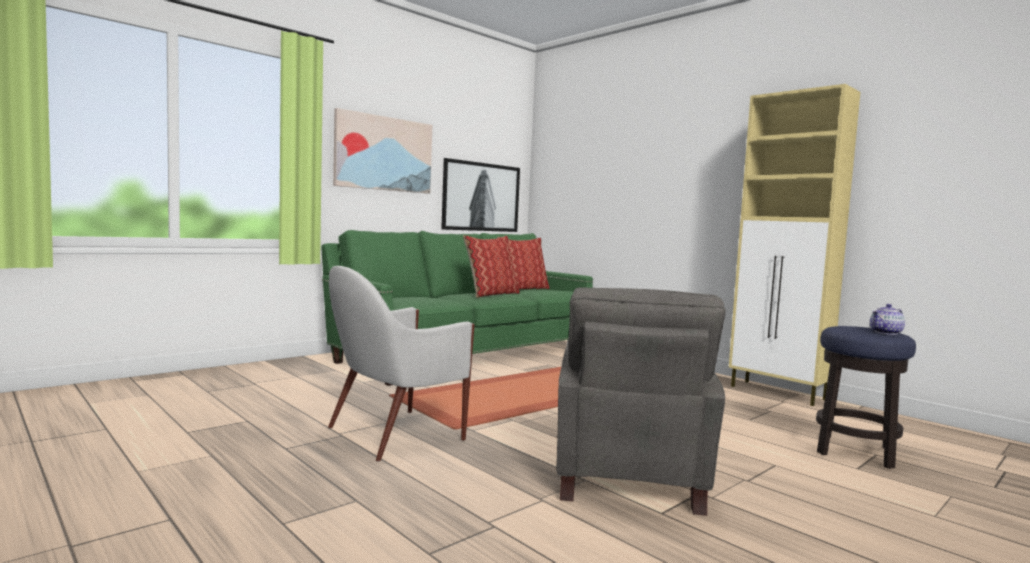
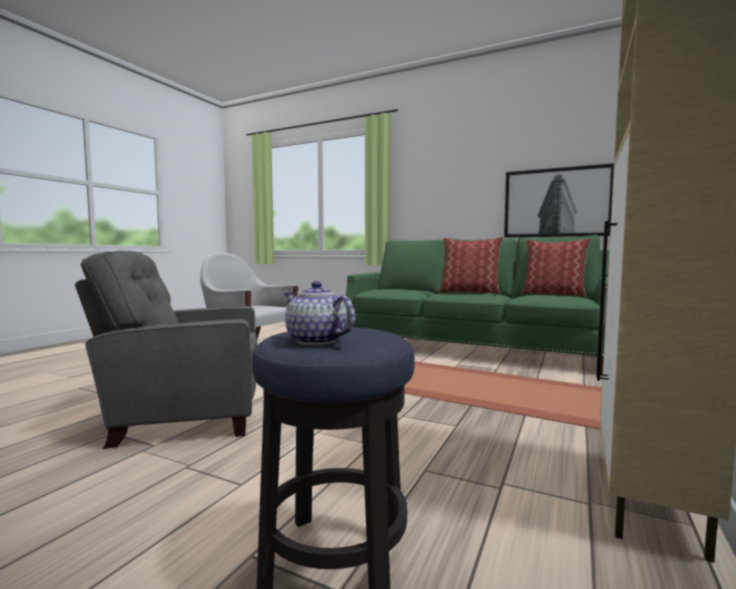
camera: 70 degrees right, 0 degrees up
picture [333,108,432,194] -> none

